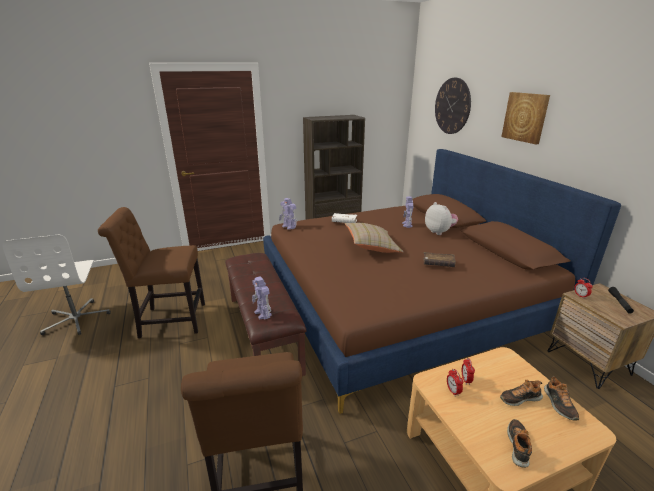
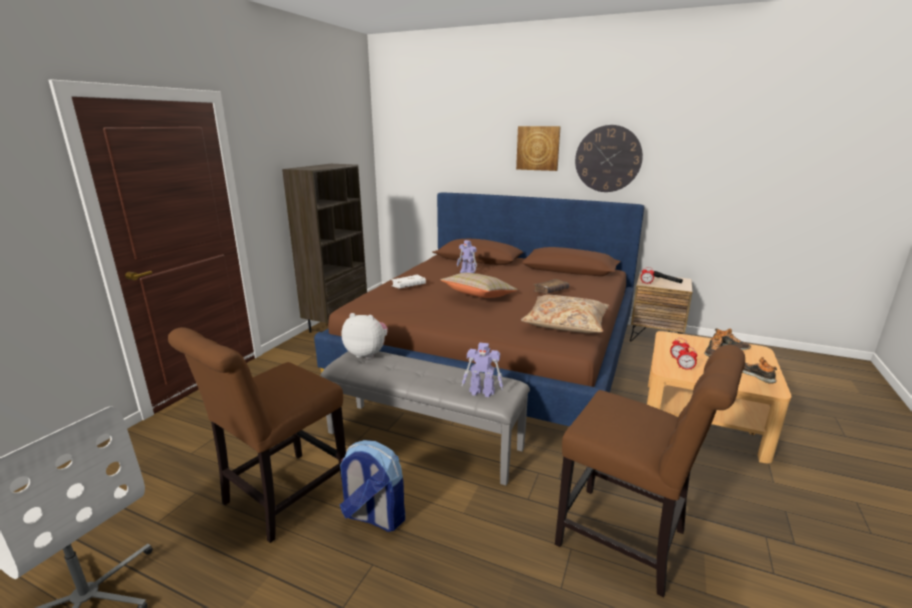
camera: 45 degrees left, 5 degrees down
brown bench [225,253,307,376] -> grey bench [320,351,530,486]
toy robot [279,198,297,230] -> none
plush toy [425,202,458,235] -> plush toy moved to [342,313,388,359]
wall clock [435,78,471,134] -> wall clock moved to [575,125,643,192]
none -> backpack [339,440,405,532]
none -> beige pillow [521,295,610,333]

